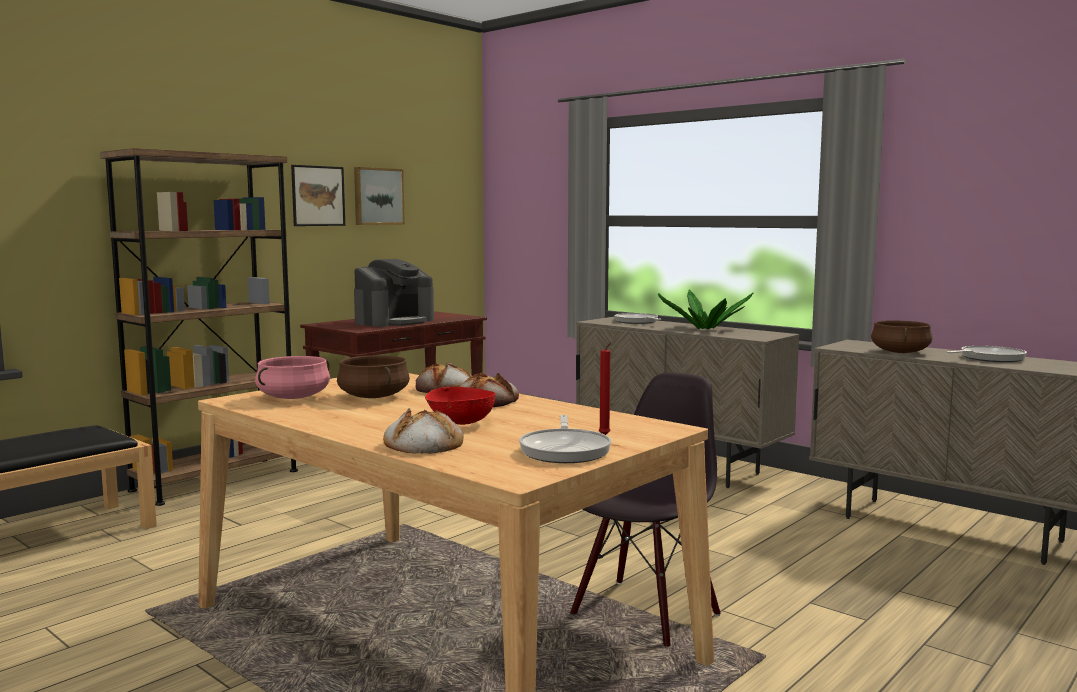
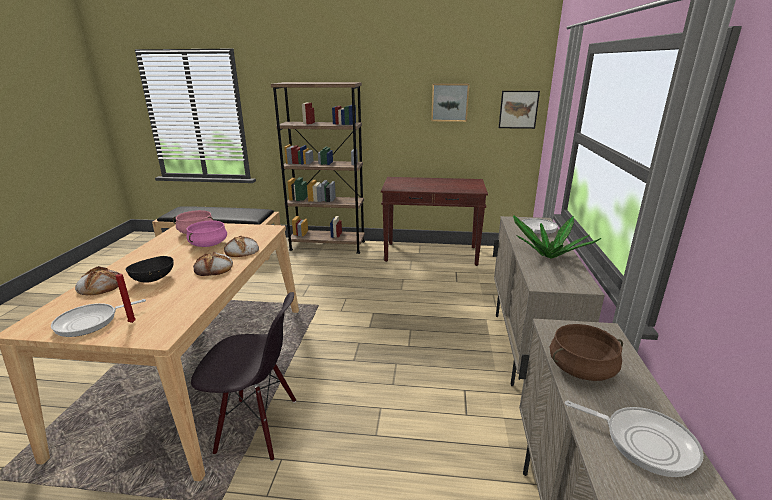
camera: 55 degrees right, 15 degrees up
picture [291,165,345,226] -> picture moved to [499,91,540,129]
brown cooking pot [337,355,410,398] -> pink cooking pot [186,220,227,247]
coffee machine [354,259,434,327] -> none
red bowl [425,387,495,425] -> black bowl [126,256,174,283]

